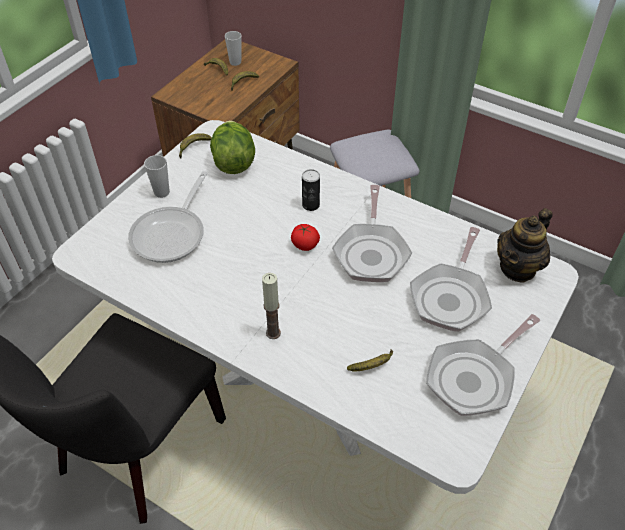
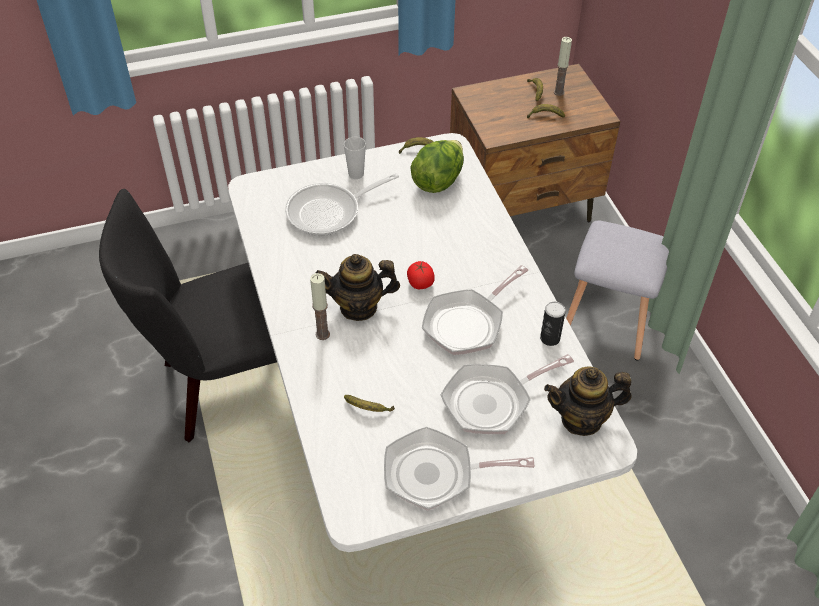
camera: 40 degrees right, 0 degrees up
cup [225,31,242,66] -> candle [554,37,572,96]
can [302,169,320,211] -> can moved to [540,301,566,346]
none -> teapot [316,254,400,321]

